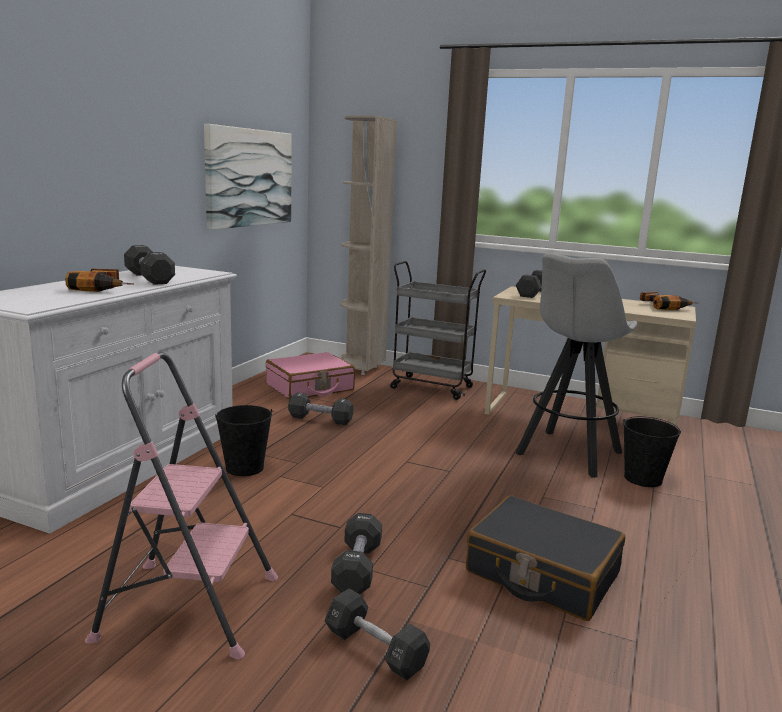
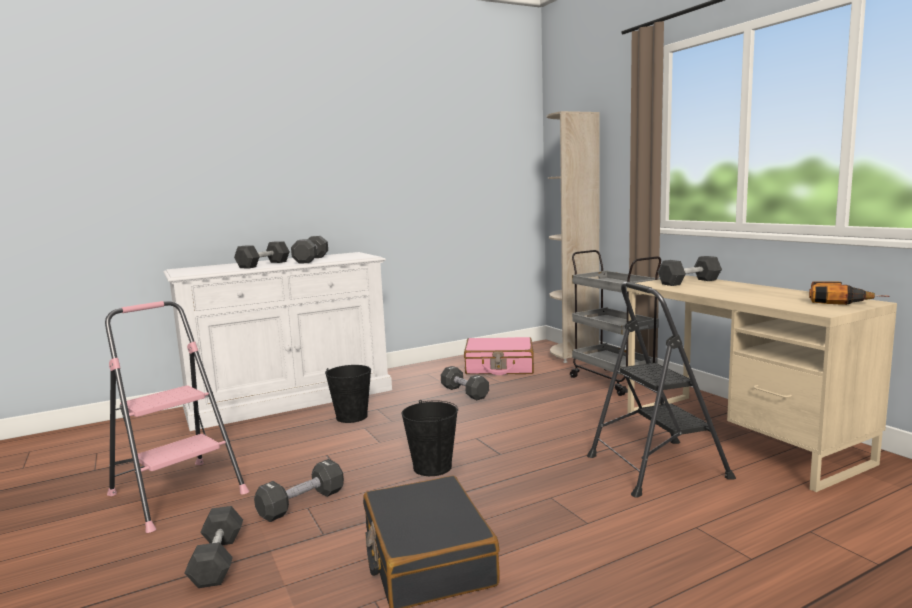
camera: 40 degrees right, 5 degrees down
power drill [65,269,134,292] -> black dumbbell [234,241,290,268]
picture [204,124,292,230] -> none
grey stool [516,253,637,478] -> black step ladder [587,282,736,498]
black bucket [623,416,681,487] -> black bucket moved to [401,400,458,476]

